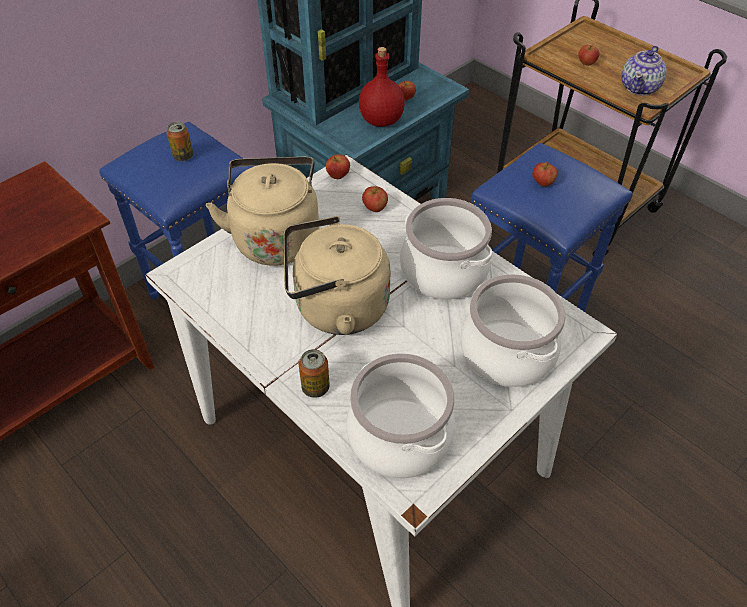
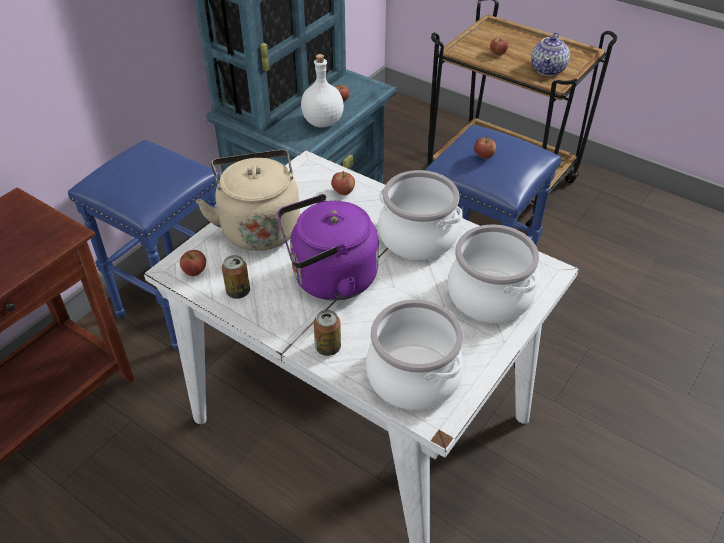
camera: 10 degrees left, 5 degrees down
can [167,122,193,161] -> can moved to [222,255,250,299]
beige kettle [283,216,390,335] -> purple kettle [277,194,379,300]
apple [326,154,350,179] -> apple moved to [180,250,206,276]
red bottle [359,47,405,127] -> white bottle [301,54,344,127]

